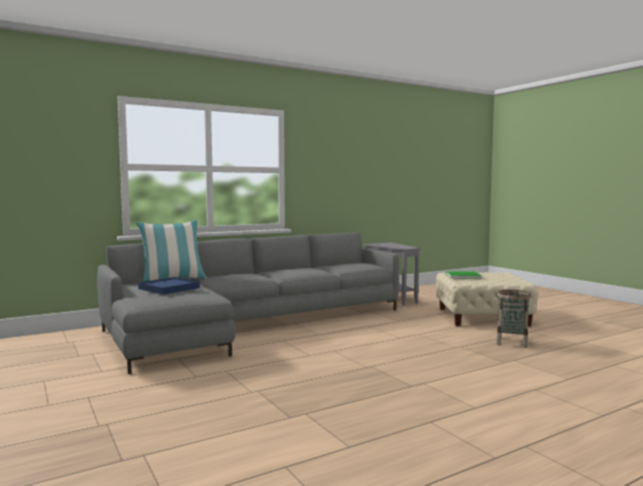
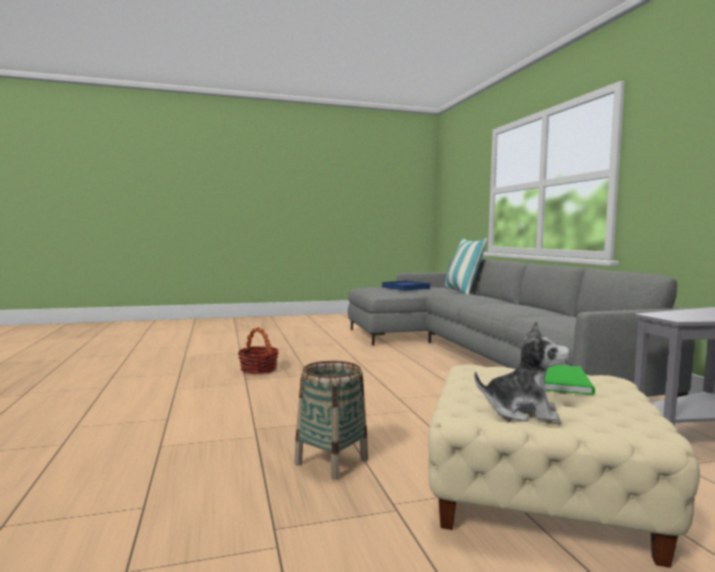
camera: 105 degrees right, 0 degrees up
none -> basket [238,327,279,374]
none -> plush toy [474,321,570,422]

